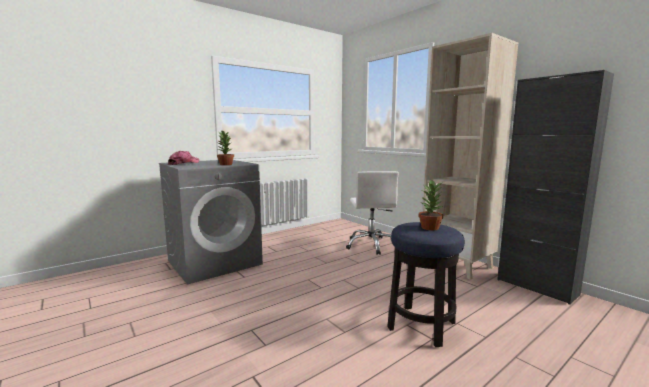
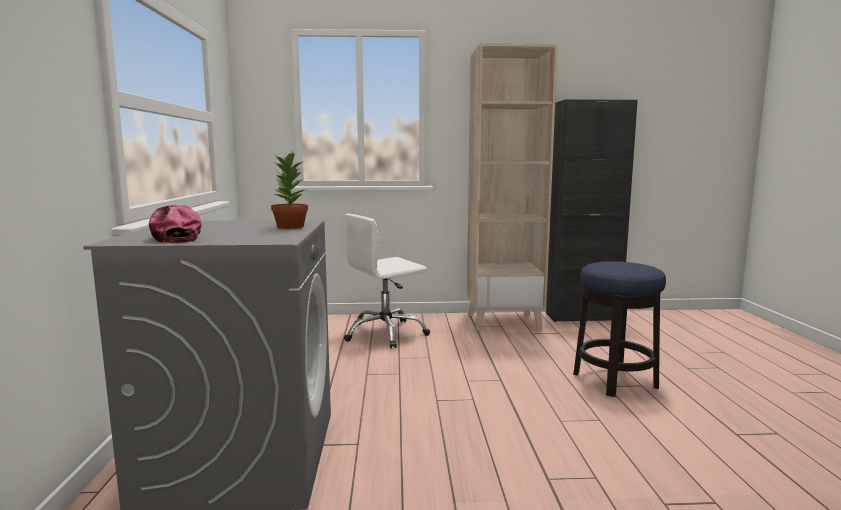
camera: 55 degrees left, 0 degrees up
white office chair [346,171,398,255] -> white office chair turned 120 degrees clockwise [344,214,430,348]
potted plant [419,179,443,230] -> none

